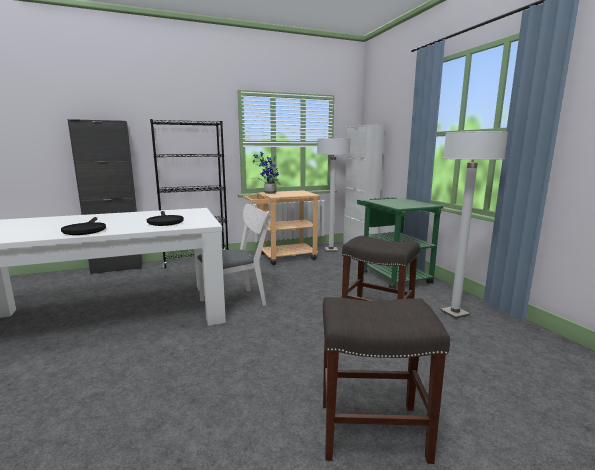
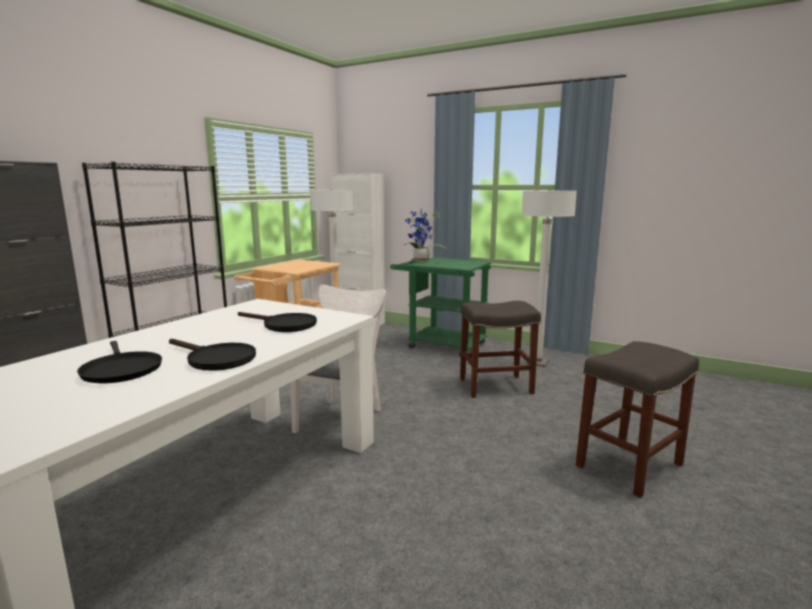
camera: 40 degrees left, 0 degrees up
potted plant [252,152,281,194] -> potted plant moved to [404,209,447,262]
none -> black frying pan [77,341,162,383]

